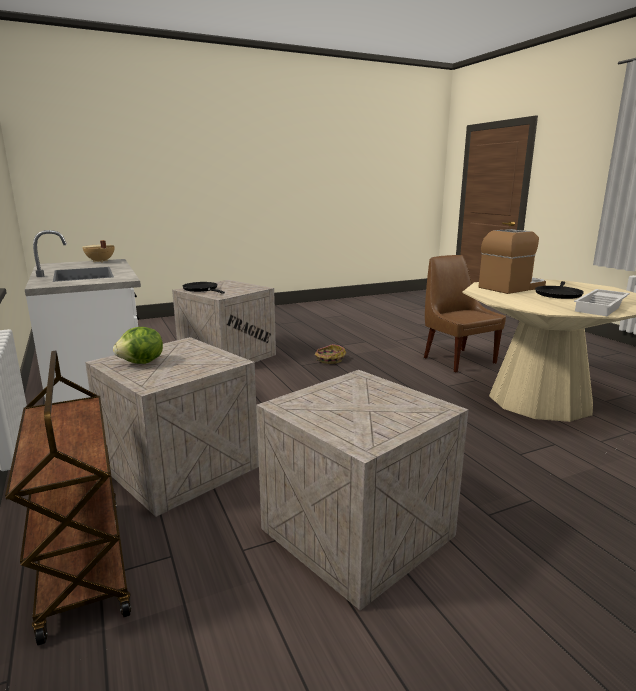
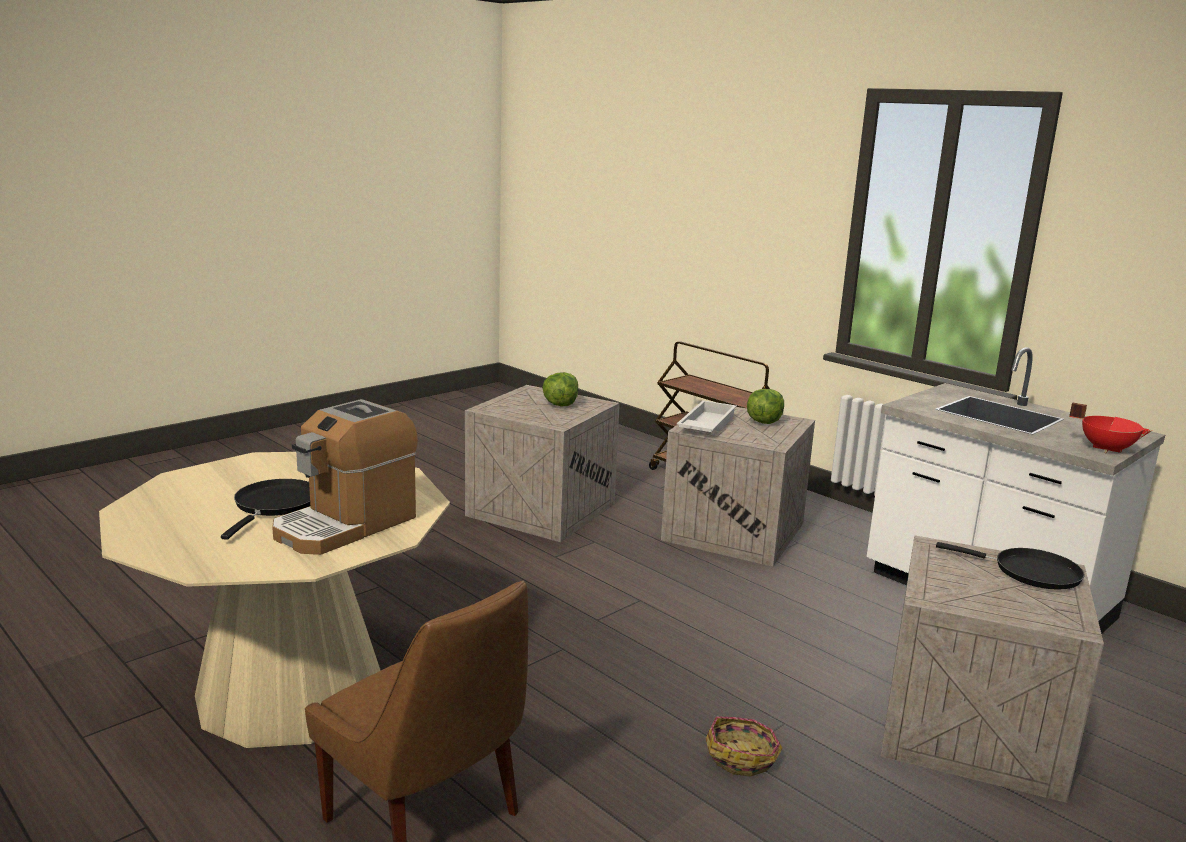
camera: 160 degrees right, 0 degrees up
beige cooking pot [82,240,115,263] -> red cooking pot [1069,403,1152,453]
white tray [574,289,630,316] -> white tray moved to [677,400,737,432]
none -> lettuce [542,372,578,406]

